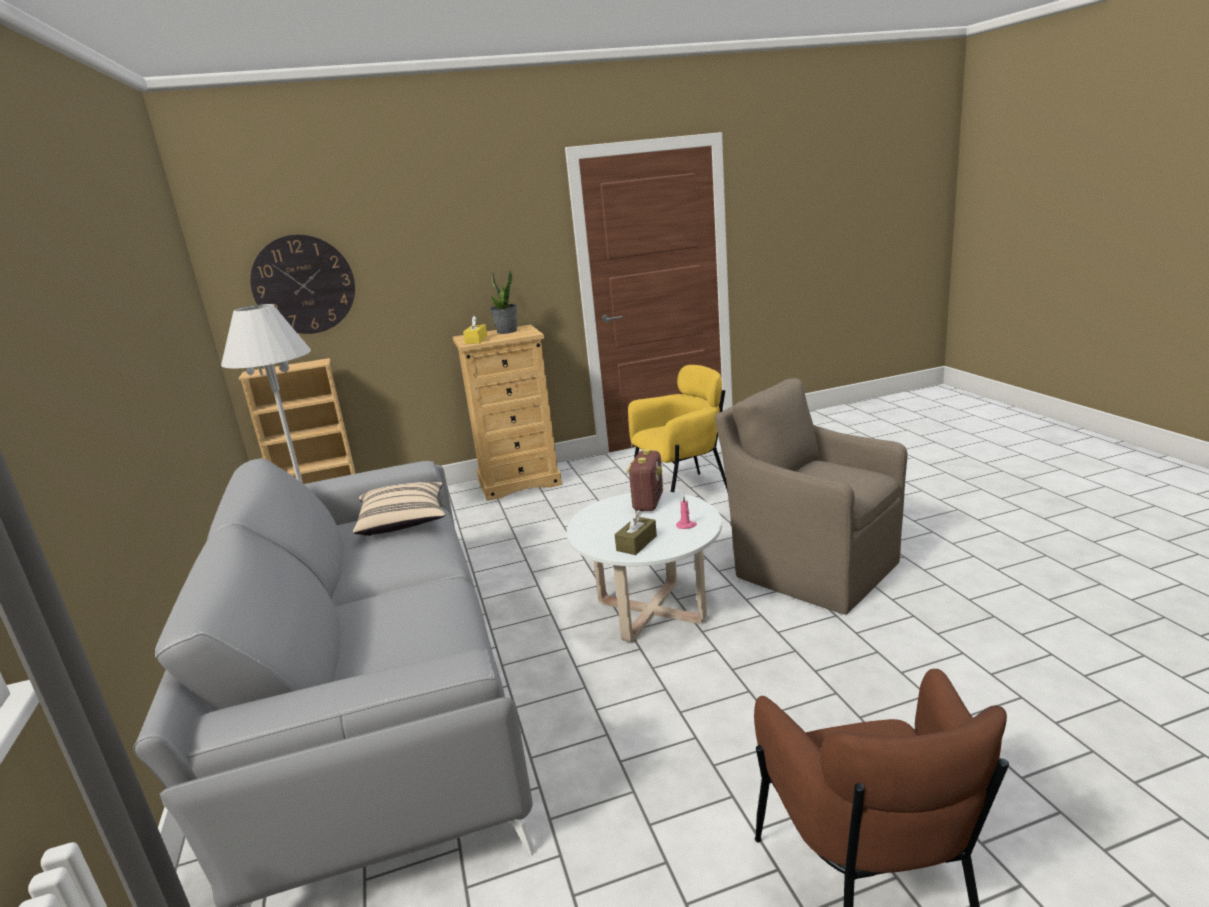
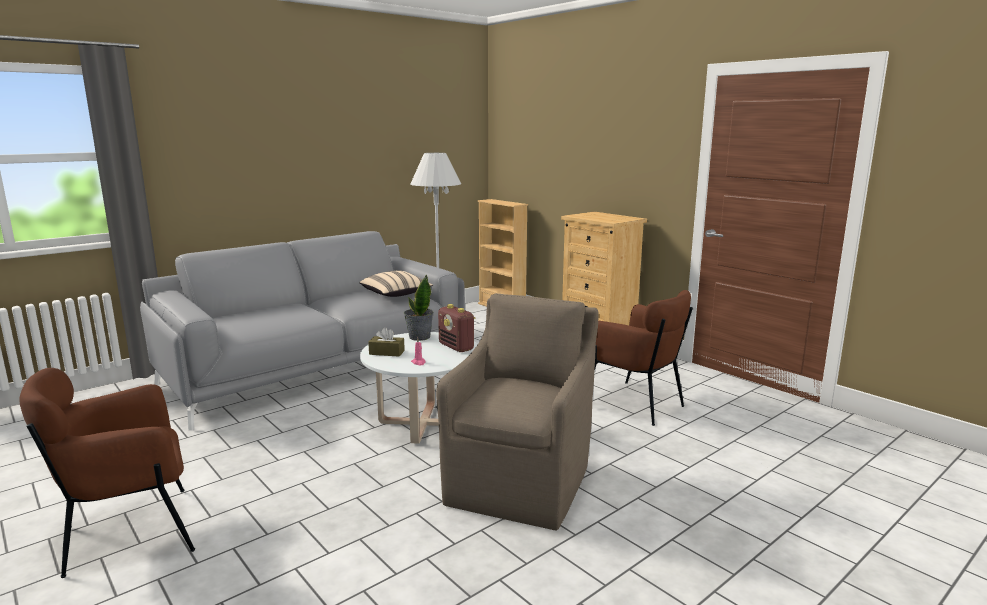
camera: 65 degrees right, 5 degrees down
wall clock [250,235,355,334] -> none
yellow tissue box [463,316,488,344] -> none
potted plant [490,268,517,334] -> potted plant moved to [404,274,433,341]
radio [627,449,663,511] -> radio turned 60 degrees clockwise [438,304,475,352]
yellow armchair [628,365,728,493] -> brown armchair [594,290,693,426]

